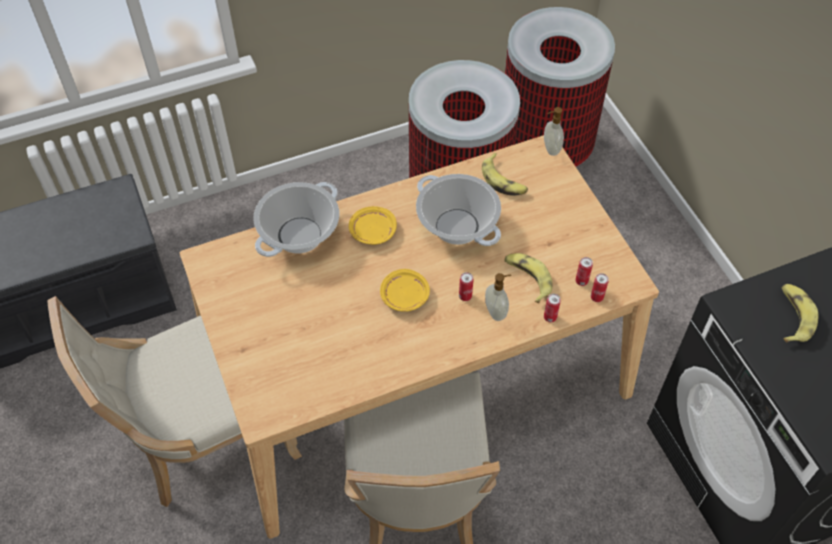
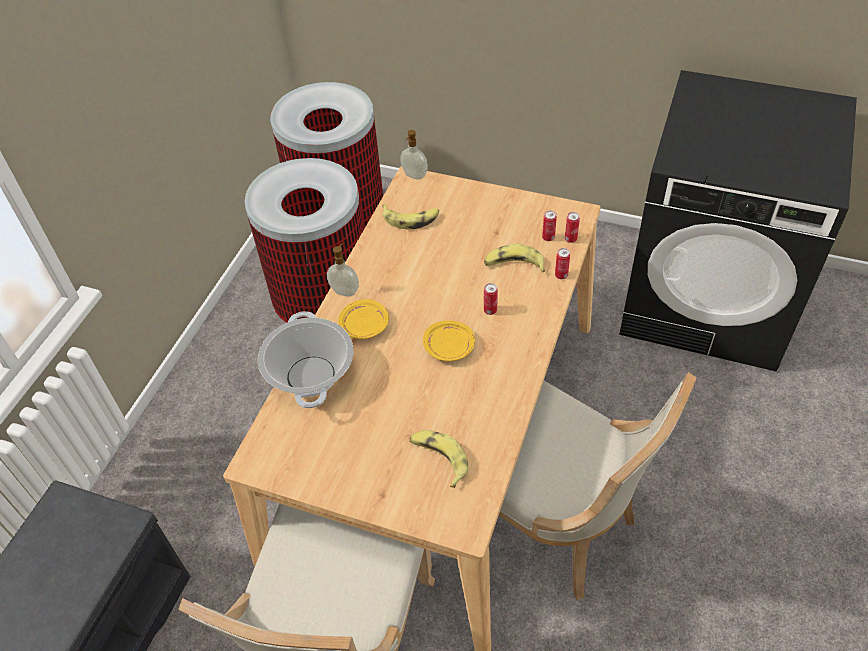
camera: 45 degrees left, 5 degrees down
cooking pot [416,174,501,246] -> none
soap dispenser [485,273,511,321] -> soap dispenser moved to [327,243,359,297]
banana [781,284,818,342] -> banana moved to [409,430,468,488]

